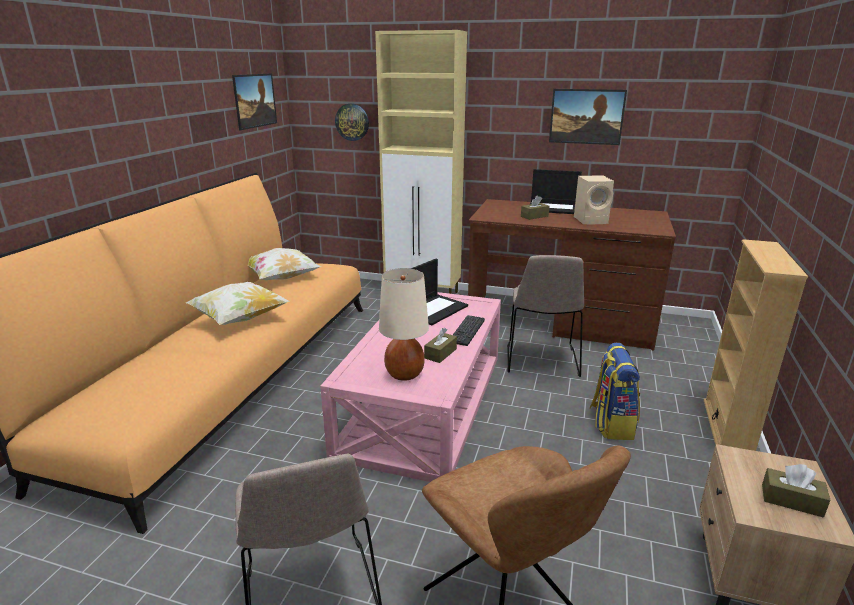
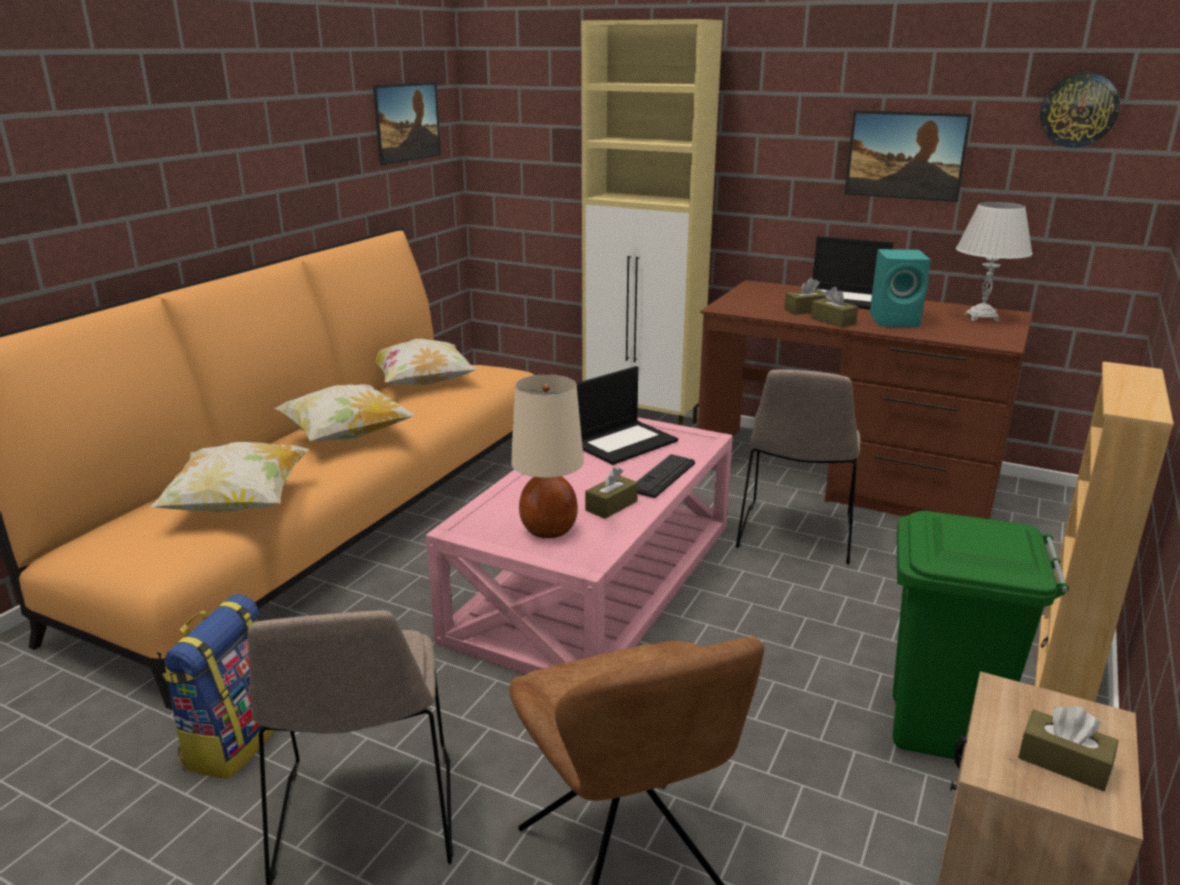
camera: 10 degrees right, 0 degrees up
wall clock [335,104,369,141] -> wall clock moved to [1040,73,1120,148]
beige speaker [574,175,614,224] -> turquoise speaker [870,249,931,327]
backpack [589,343,640,440] -> backpack moved to [162,595,274,779]
none -> pillow [148,442,309,512]
none -> brown tissue box [811,287,858,328]
none -> green trash can [893,511,1069,769]
none -> white table lamp [956,202,1033,322]

